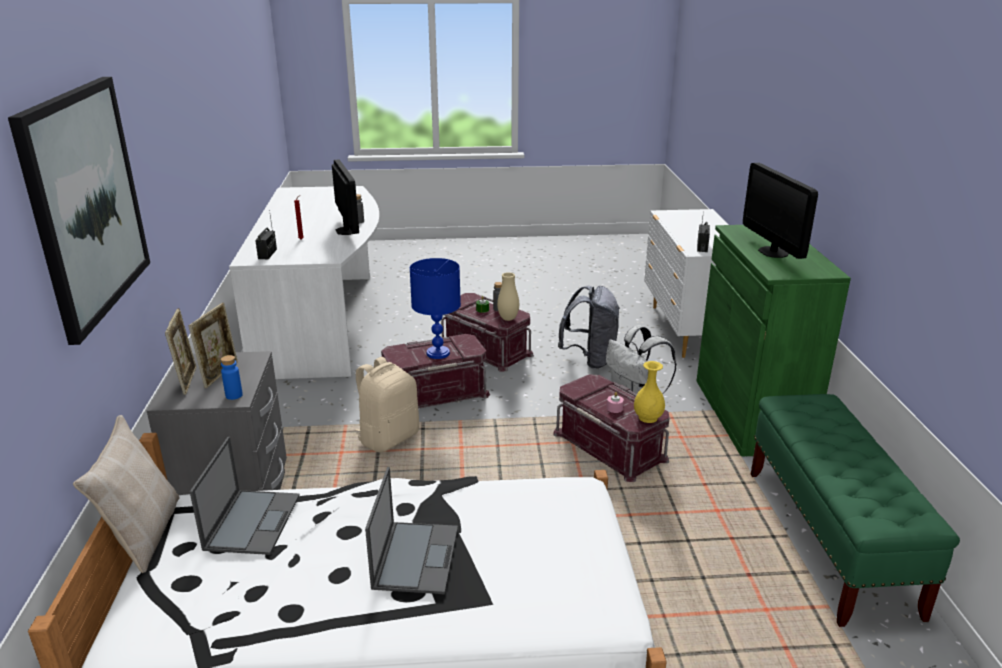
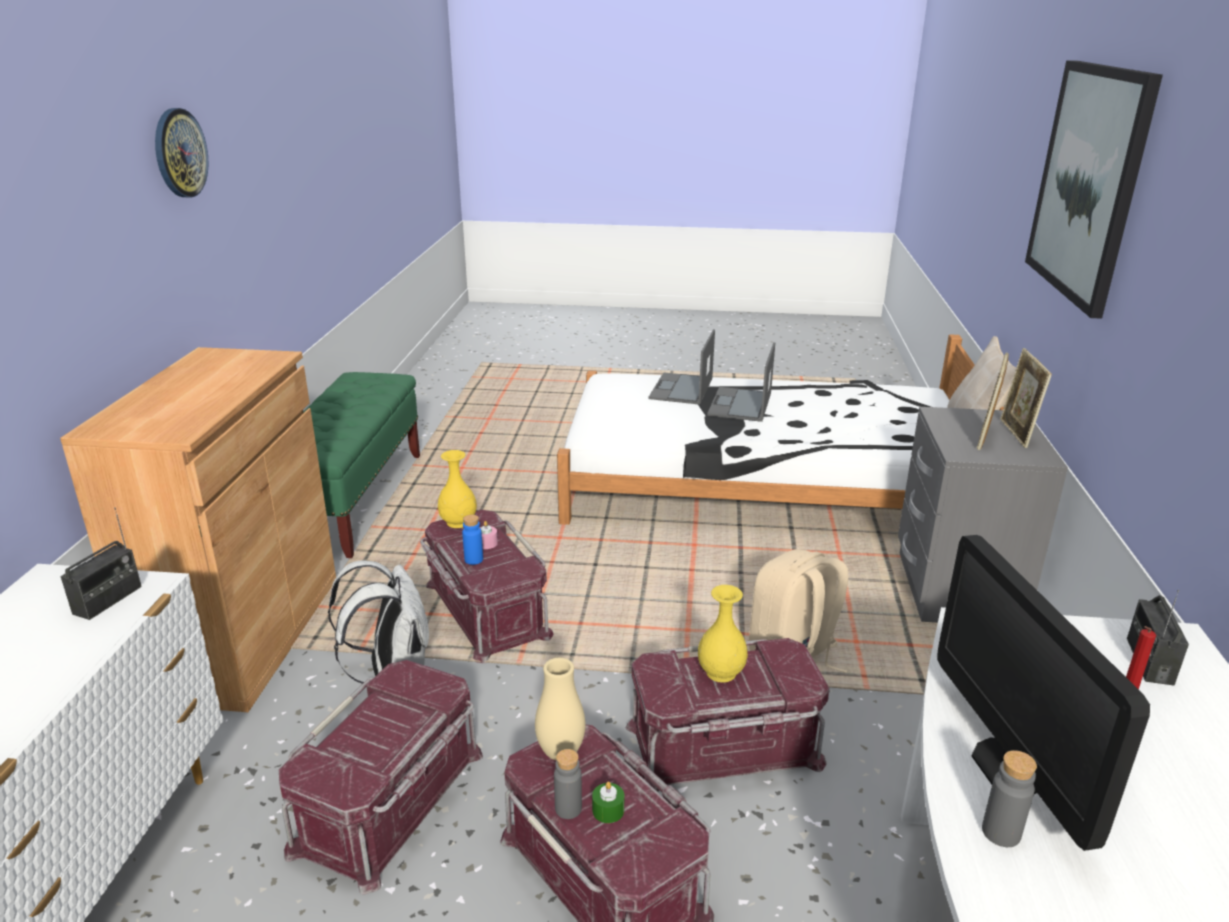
camera: 170 degrees left, 0 degrees up
laptop [190,437,300,555] -> laptop moved to [648,329,715,405]
blue bottle [221,355,243,400] -> blue bottle moved to [462,515,483,565]
blue table lamp [410,258,461,359] -> yellow vase [698,585,748,683]
grey backpack [558,286,620,369] -> red storage box [279,660,483,894]
green cabinet [696,225,851,457] -> brown cabinet [60,347,336,712]
monitor [743,163,818,259] -> none
none -> wall clock [155,108,208,198]

